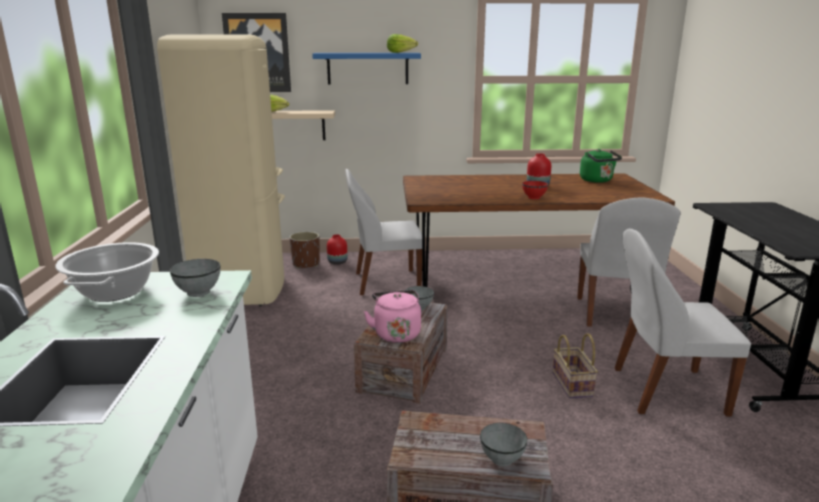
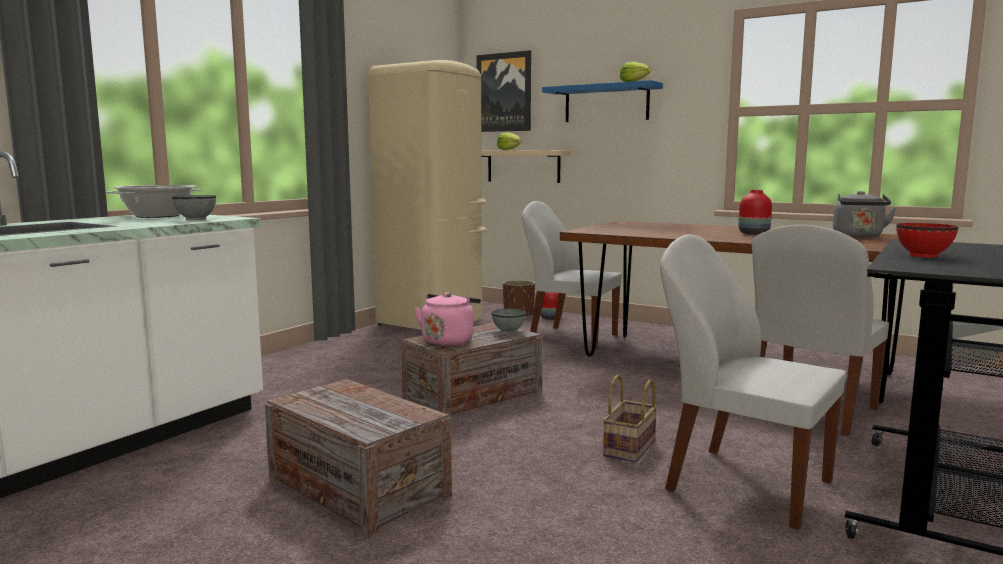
camera: 35 degrees right, 10 degrees down
grey bowl [480,423,527,466] -> none
red bowl [522,181,548,199] -> red bowl moved to [896,223,958,258]
green kettle [580,149,622,183] -> grey kettle [833,191,896,238]

